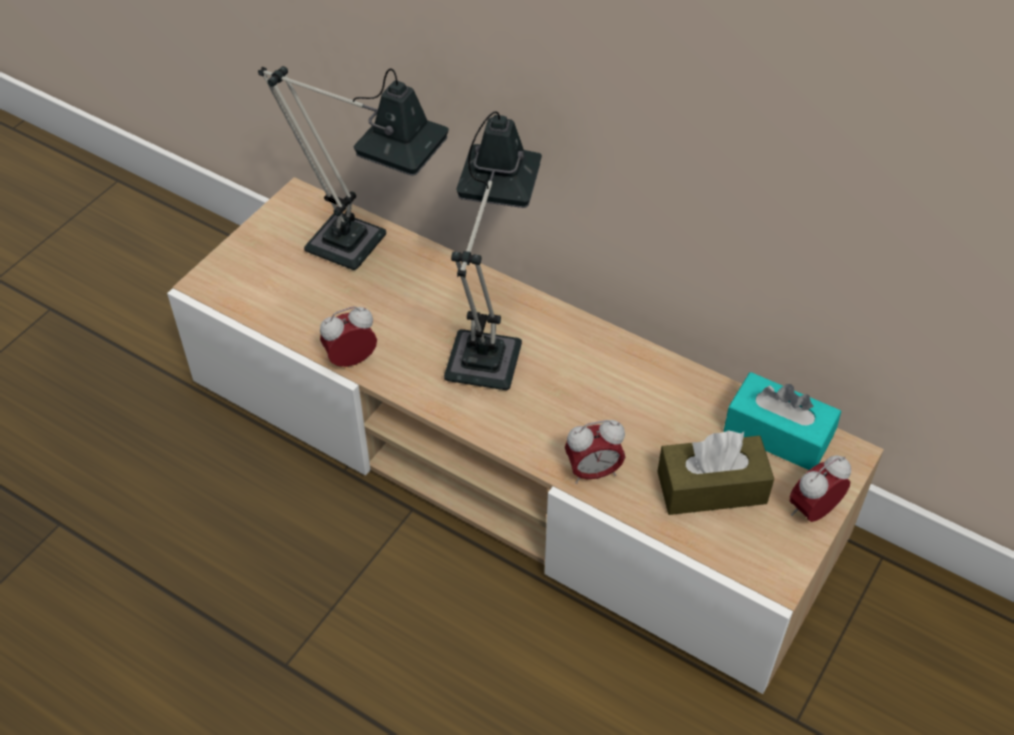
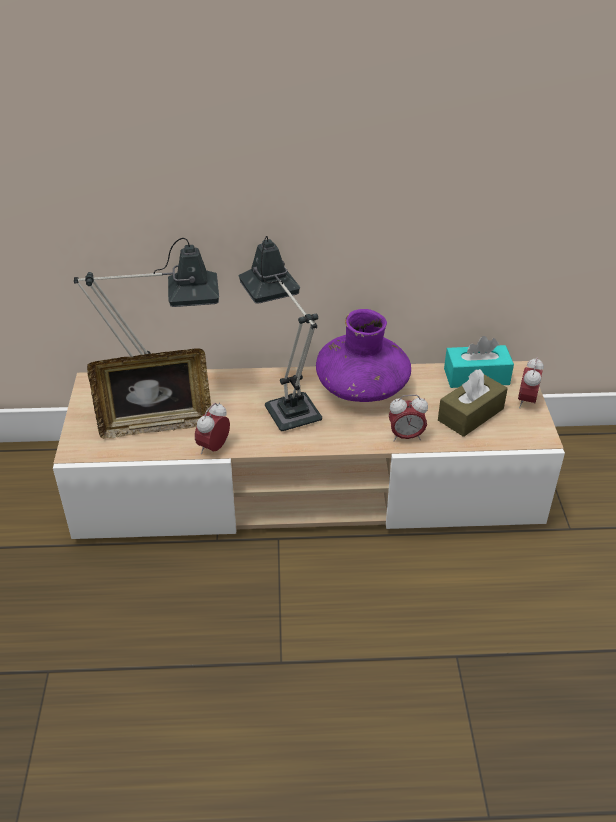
camera: 35 degrees left, 10 degrees down
alarm clock [565,420,625,484] -> alarm clock turned 45 degrees clockwise [389,395,428,441]
none -> picture frame [87,348,211,439]
none -> purple vase [316,309,411,402]

